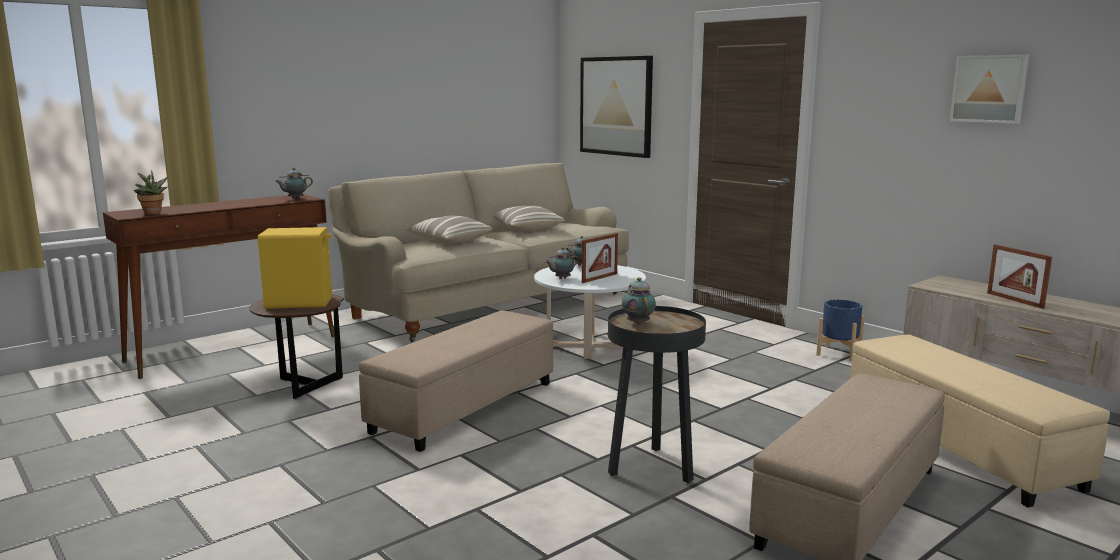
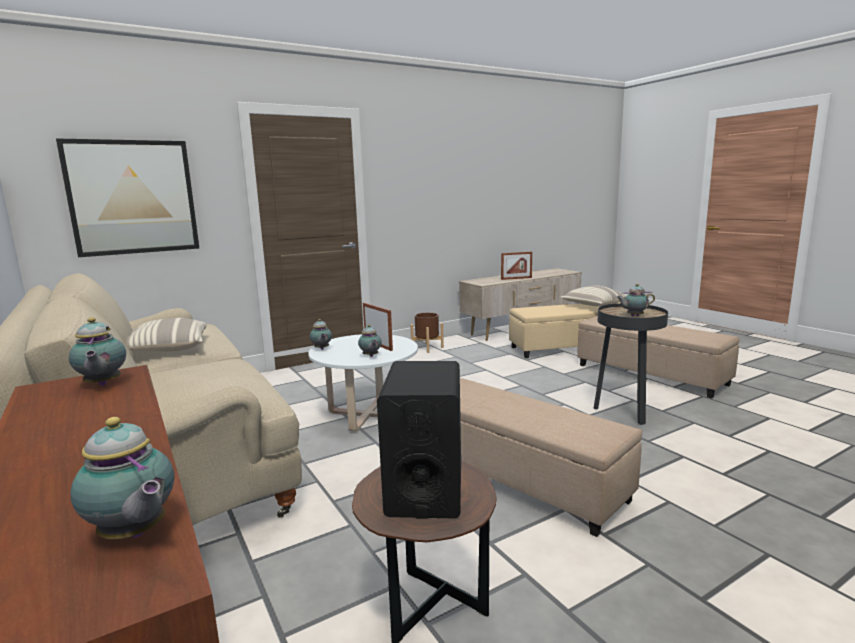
camera: 80 degrees left, 0 degrees up
potted plant [134,170,168,215] -> teapot [71,417,174,539]
yellow speaker [258,227,332,309] -> black speaker [377,361,461,519]
pillow [405,215,493,244] -> pillow moved to [560,285,627,307]
blue planter [816,299,865,362] -> brown planter [410,313,444,353]
picture [950,55,1029,124] -> none

